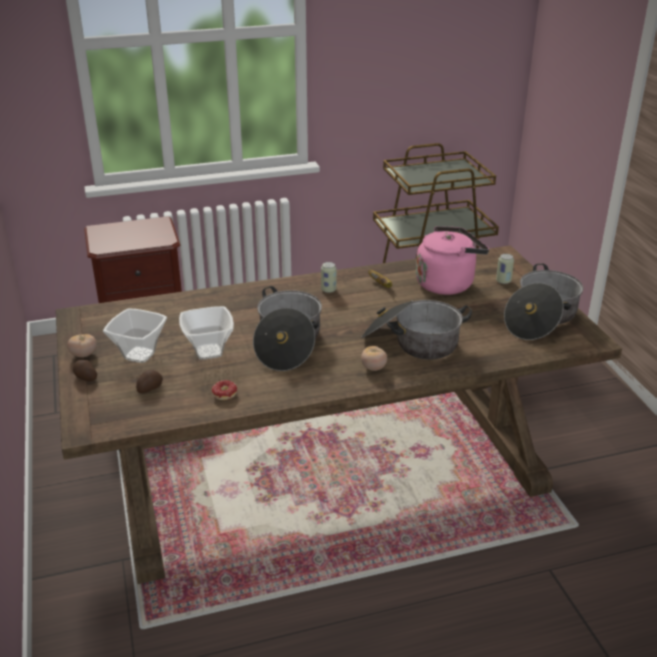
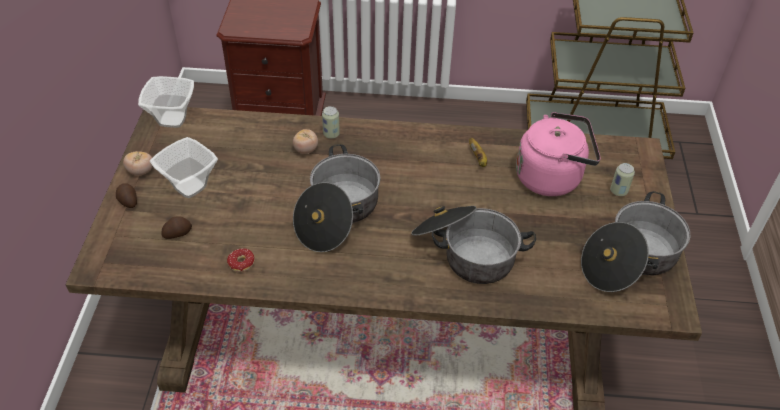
camera: 20 degrees right, 15 degrees up
bowl [179,306,234,360] -> bowl moved to [138,76,194,128]
can [321,262,337,293] -> can moved to [322,106,340,139]
tomato [361,346,387,371] -> tomato moved to [293,129,318,154]

